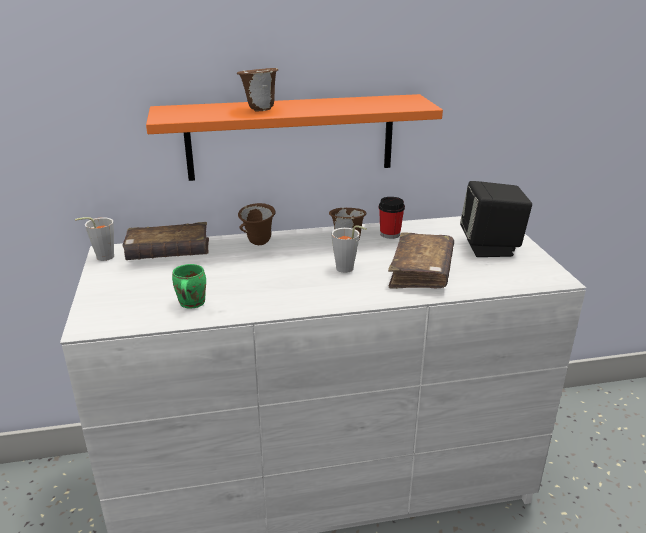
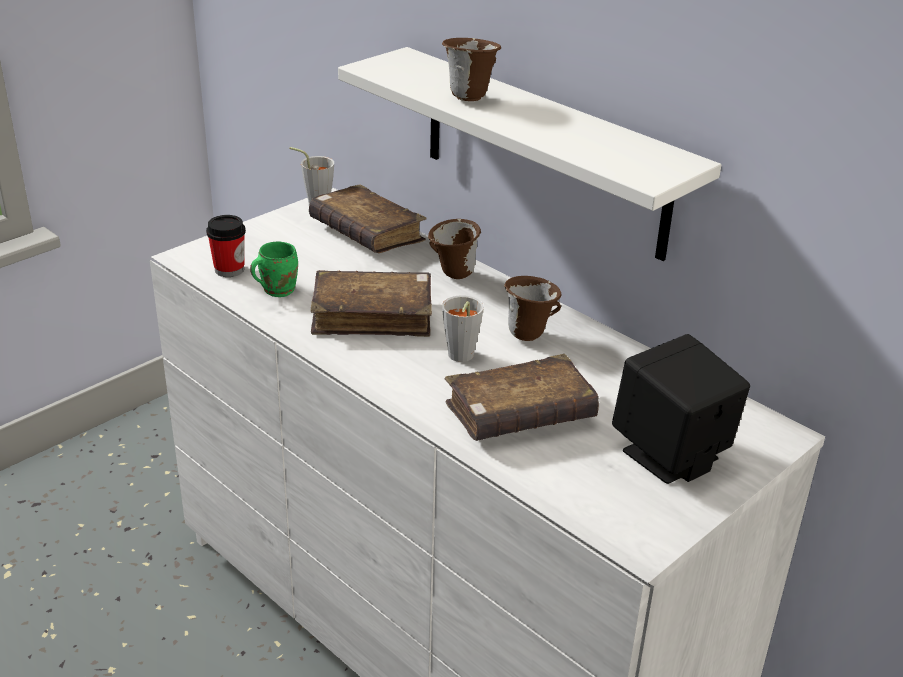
camera: 55 degrees right, 5 degrees up
orange shelf [146,94,443,181] -> white shelf [338,47,721,261]
cup [379,197,405,239] -> cup moved to [206,215,246,277]
none -> brown book [311,270,432,337]

